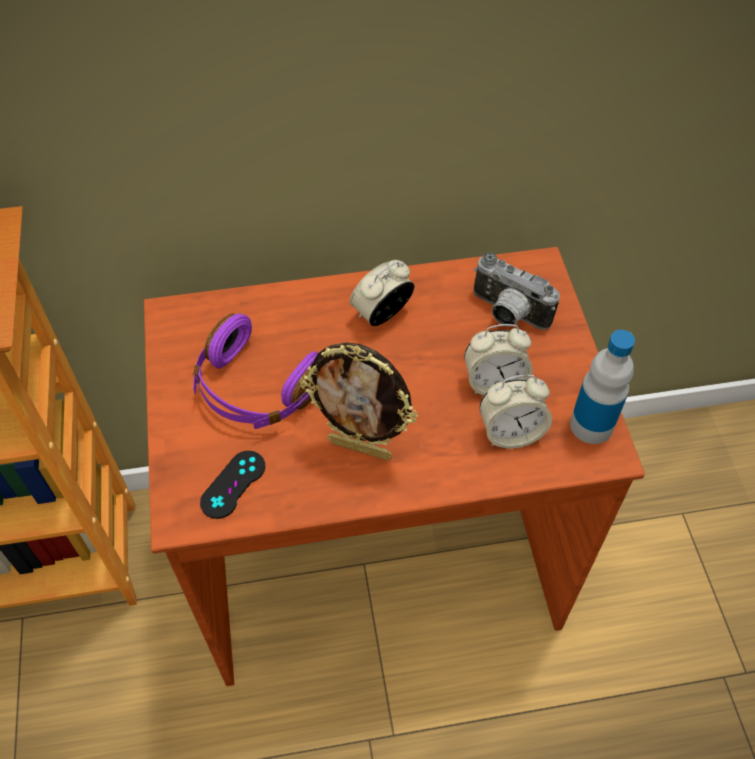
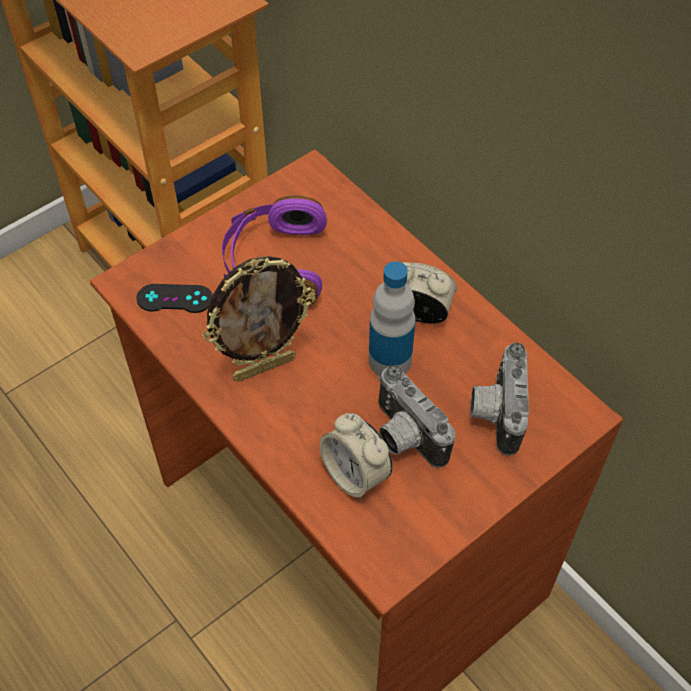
camera: 60 degrees right, 0 degrees up
picture frame [300,342,418,460] -> picture frame turned 105 degrees counterclockwise [202,256,315,382]
alarm clock [464,324,533,396] -> camera [378,365,455,468]
bottle [570,330,635,444] -> bottle moved to [369,261,416,377]

